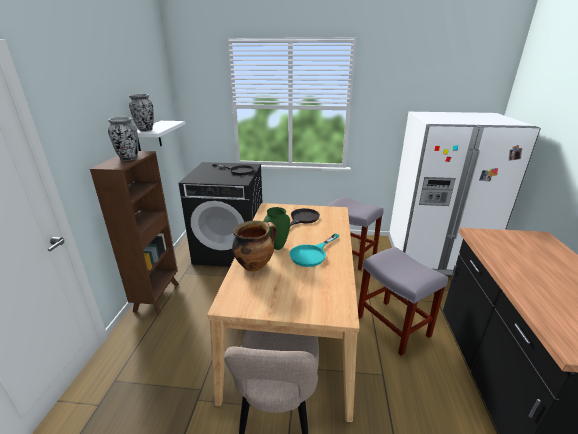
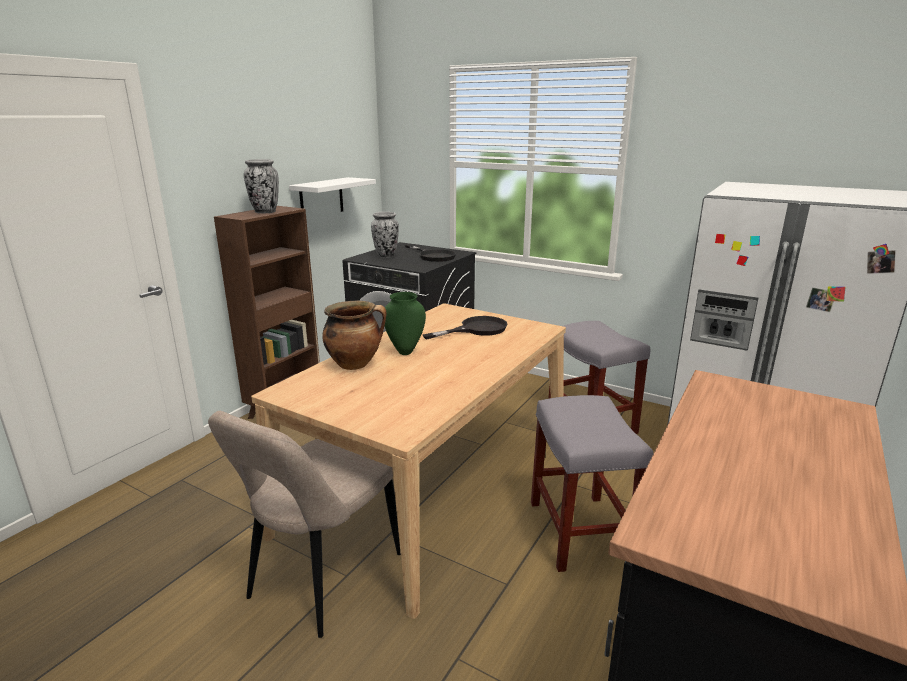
camera: 25 degrees right, 5 degrees down
vase [129,94,154,132] -> vase moved to [371,212,399,258]
turquoise frying pan [290,233,340,267] -> none

